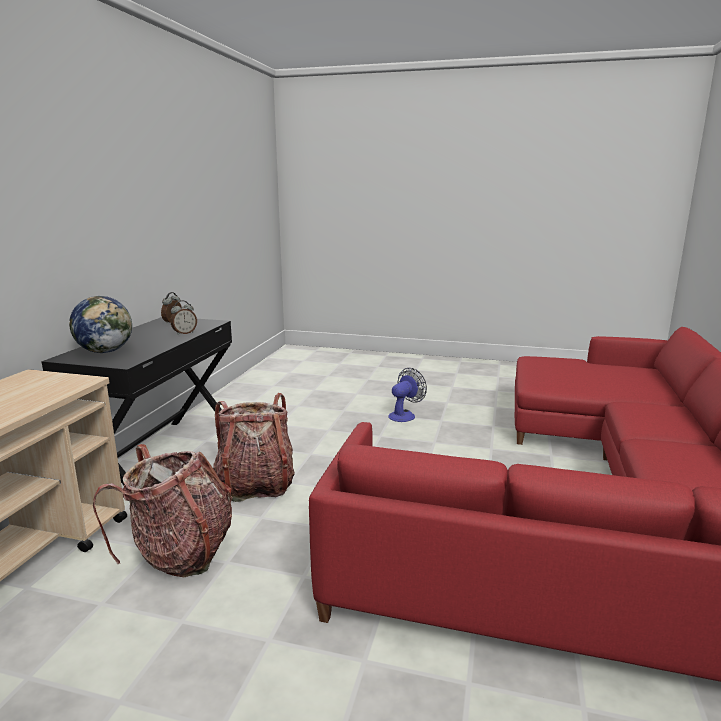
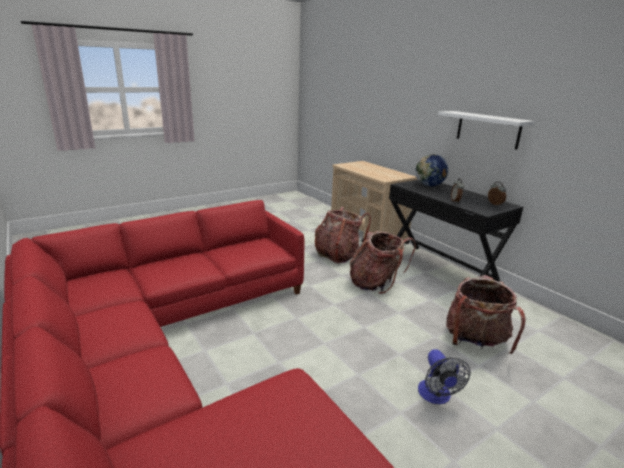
camera: 130 degrees right, 5 degrees up
none -> white shelf [438,111,535,150]
none -> backpack [446,275,526,354]

